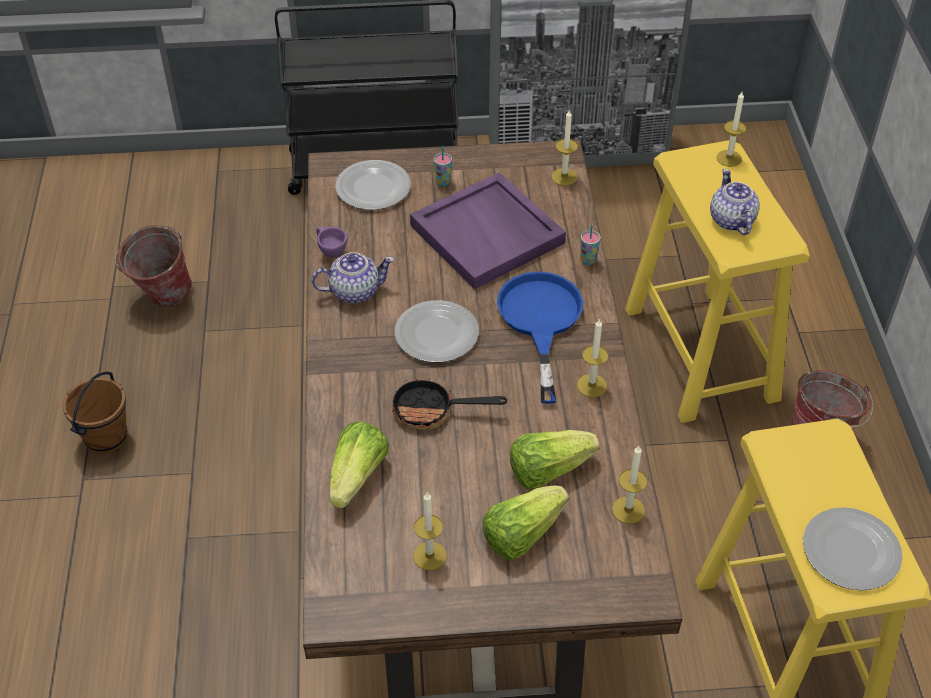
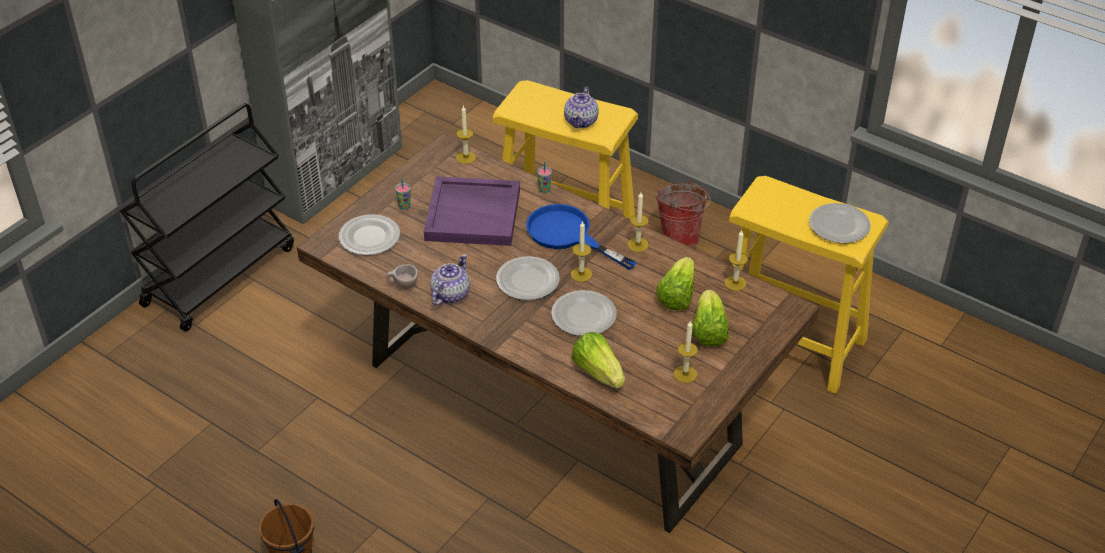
camera: 50 degrees left, 5 degrees down
bucket [115,225,192,307] -> none
purple cup [316,226,348,258] -> beige cup [386,264,418,289]
frying pan [392,372,507,430] -> plate [551,290,617,336]
teapot [710,169,760,235] -> teapot turned 105 degrees counterclockwise [564,87,599,128]
candle [716,92,746,167] -> candle moved to [571,221,592,282]

